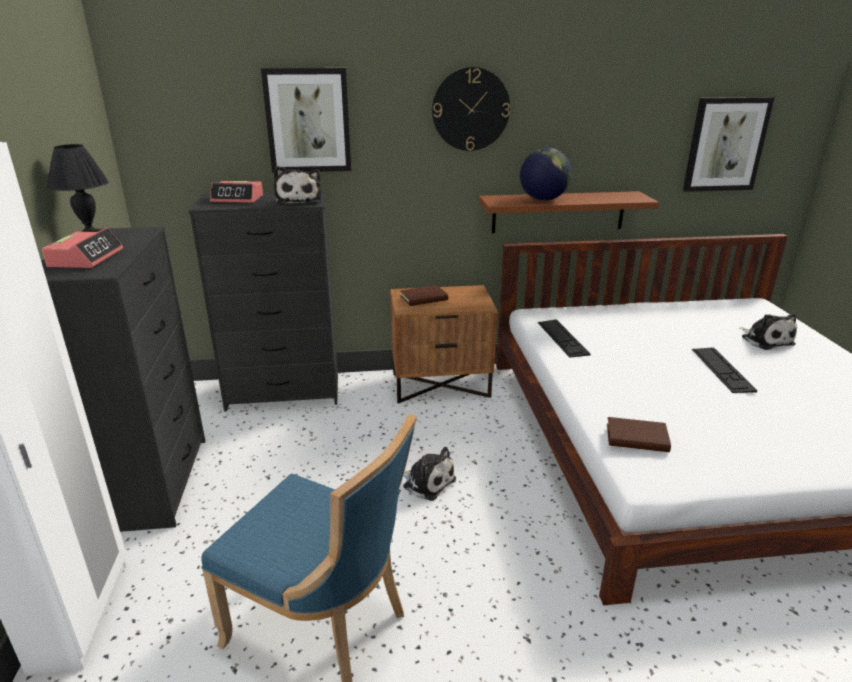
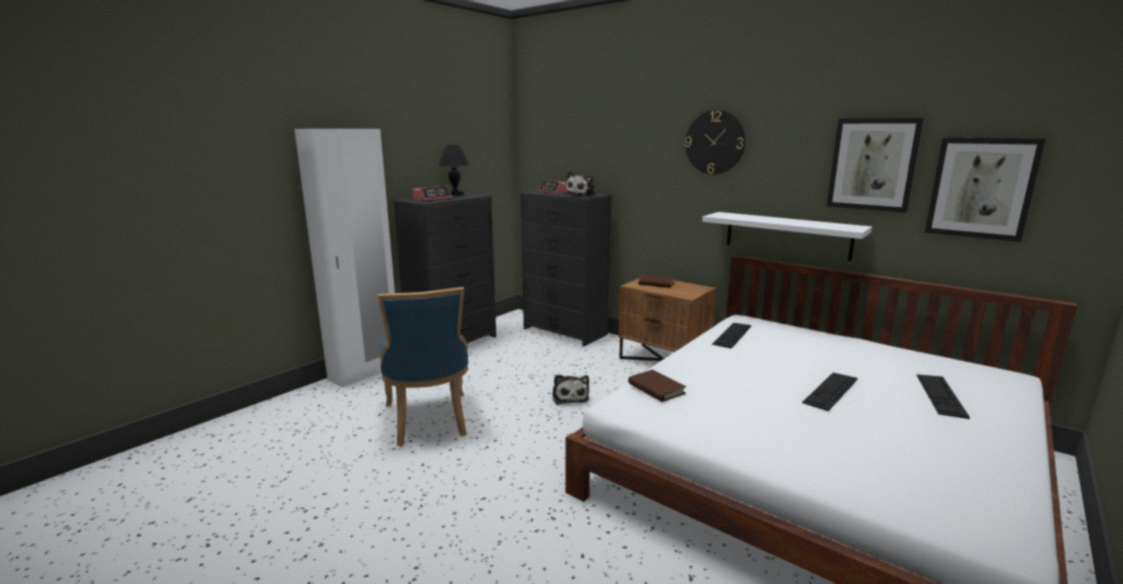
camera: 45 degrees right, 10 degrees down
picture [261,68,351,173] -> picture moved to [827,118,924,213]
brown shelf [479,191,659,233] -> white shelf [702,212,872,261]
globe [520,148,572,201] -> none
plush toy [739,313,797,350] -> keyboard [916,374,970,419]

